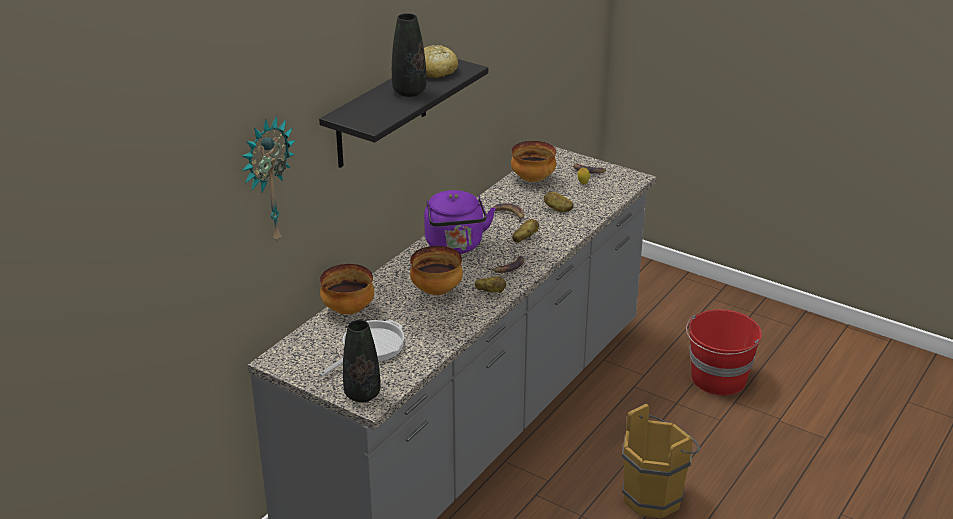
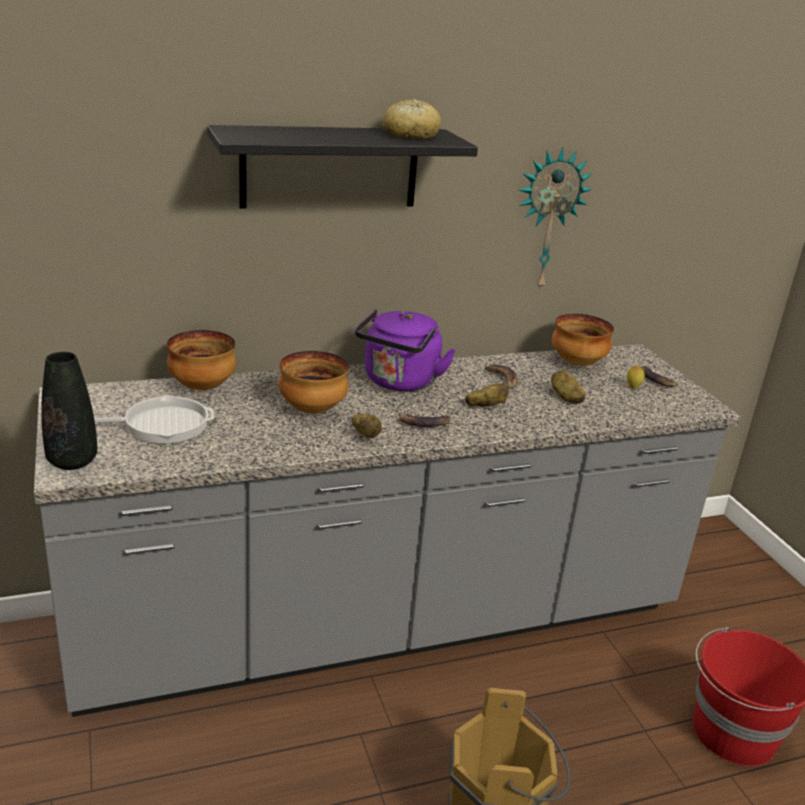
camera: 35 degrees right, 5 degrees down
wall clock [242,116,296,243] -> wall clock moved to [519,148,592,292]
black vase [392,13,426,97] -> none

